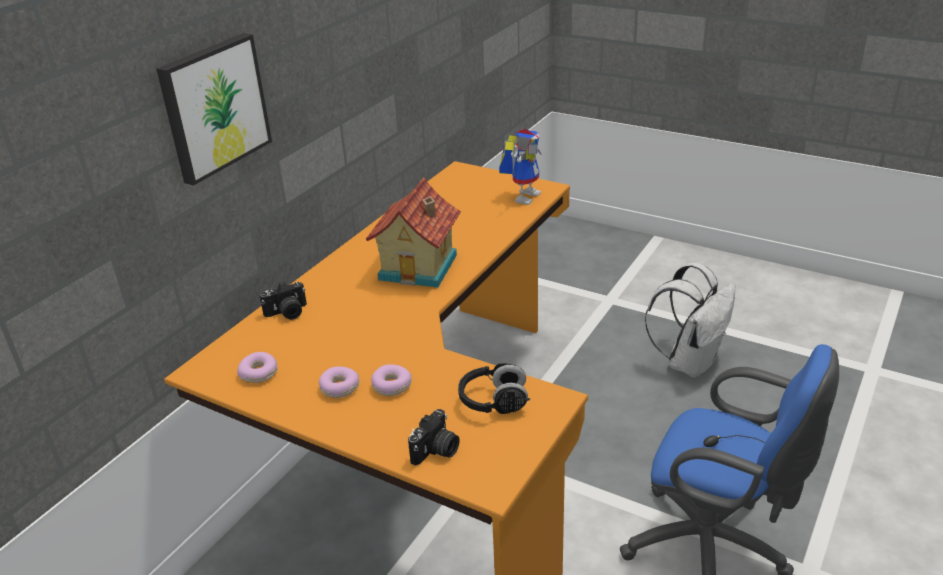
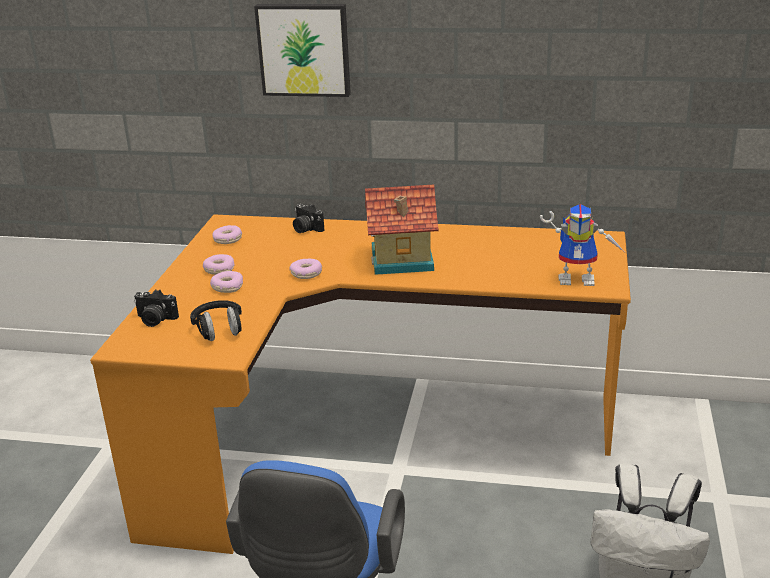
camera: 70 degrees right, 5 degrees down
none -> donut [290,259,322,279]

